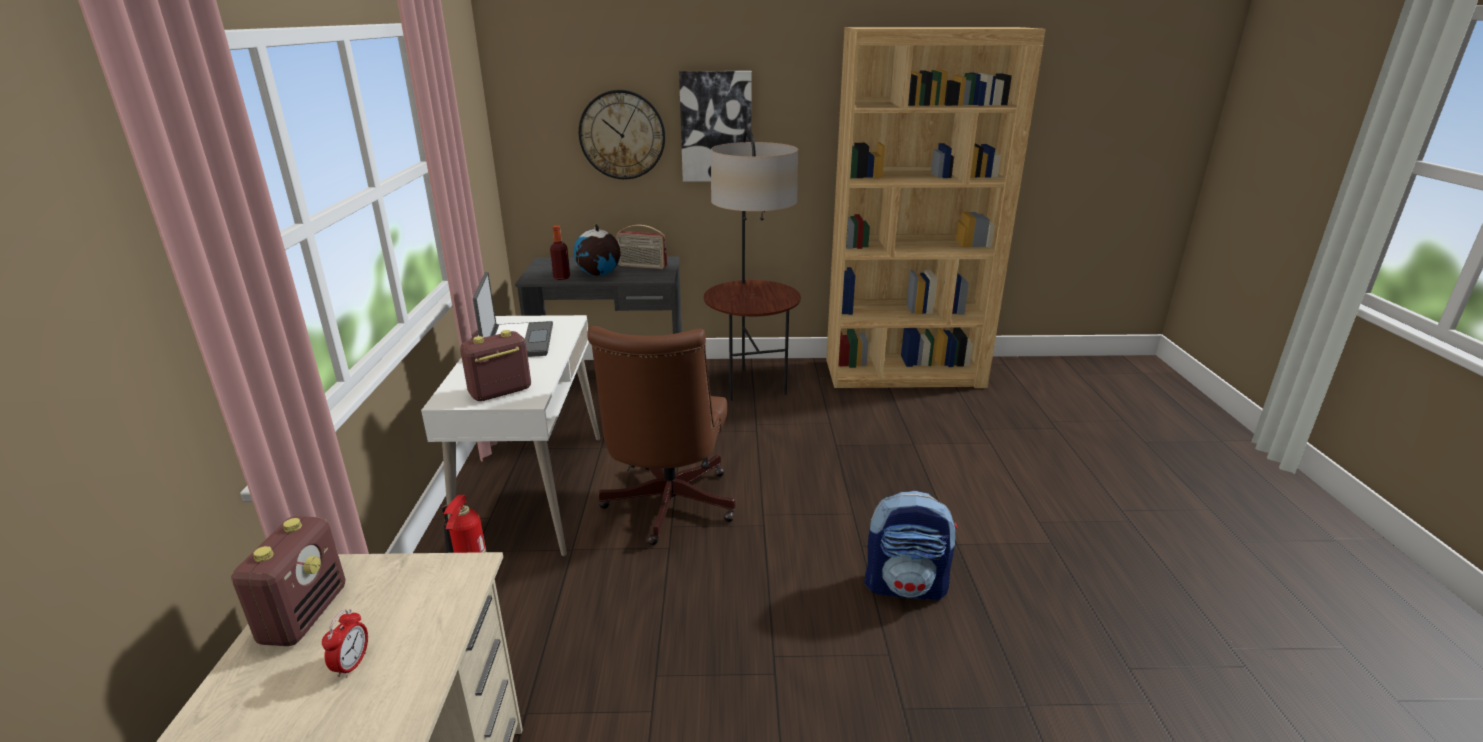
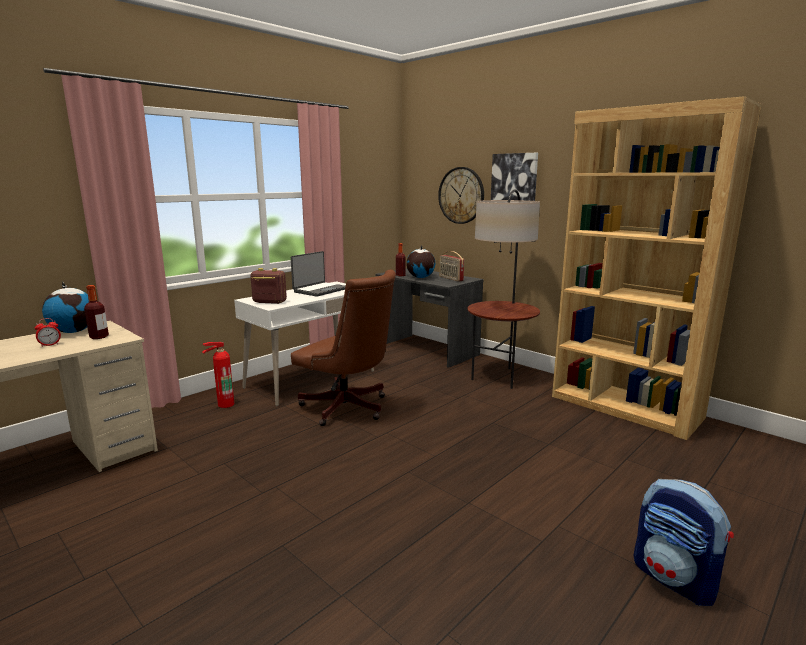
camera: 45 degrees right, 10 degrees down
radio [231,516,345,646] -> globe [42,282,89,333]
brown office chair [587,326,736,545] -> brown office chair turned 105 degrees counterclockwise [291,270,396,426]
backpack [864,491,958,601] -> backpack moved to [633,479,734,606]
none -> bottle [84,285,109,339]

